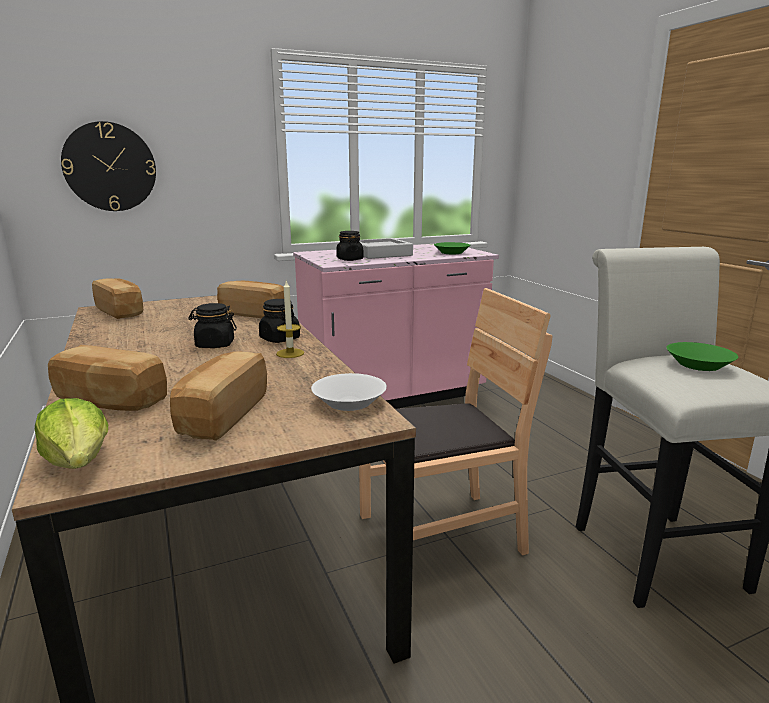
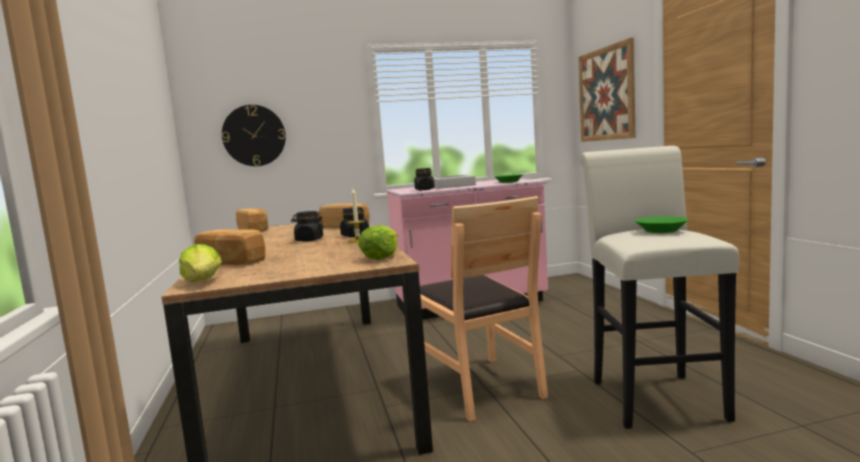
camera: 10 degrees right, 10 degrees down
bread [170,351,267,441] -> none
white bowl [311,373,387,411] -> lettuce [358,225,398,260]
brown chair [359,288,552,555] -> brown chair turned 75 degrees clockwise [420,196,548,422]
none -> picture [578,38,635,142]

